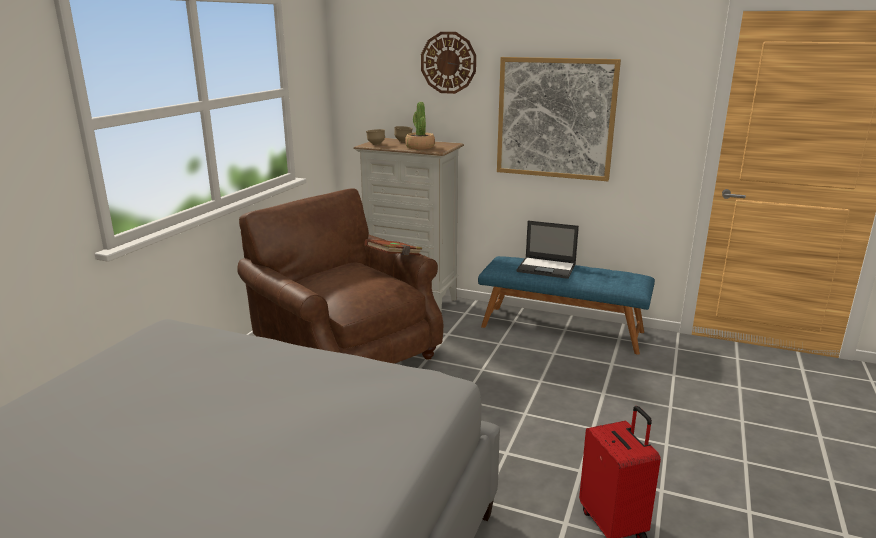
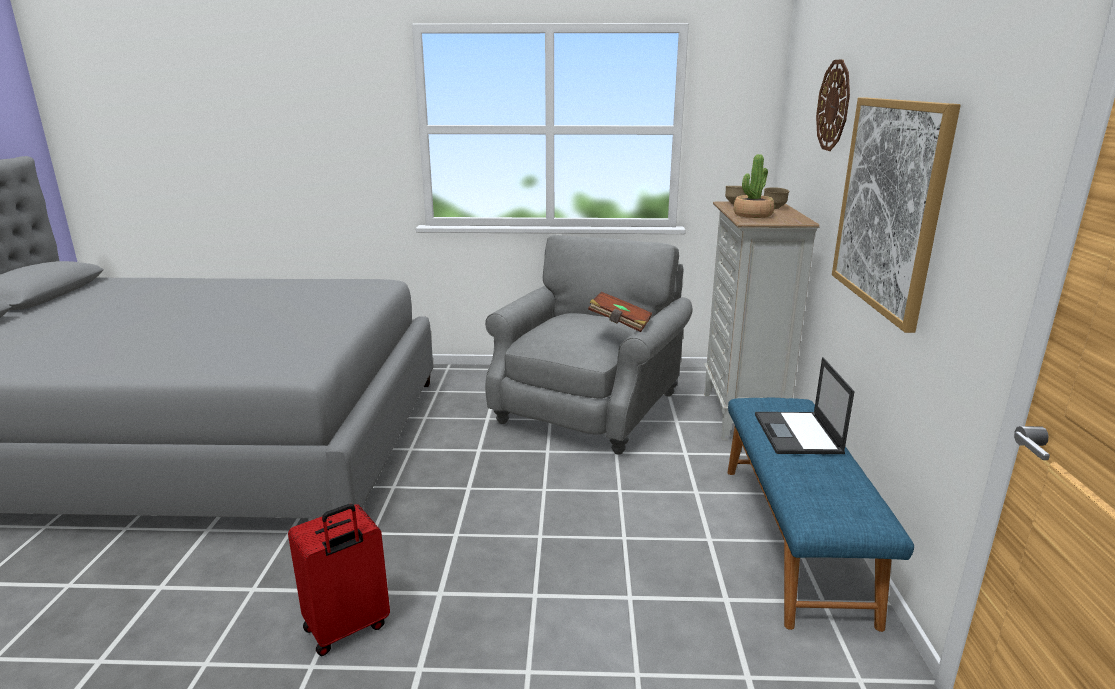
camera: 70 degrees right, 0 degrees up
brown armchair [237,188,443,364] -> grey armchair [485,235,692,455]

